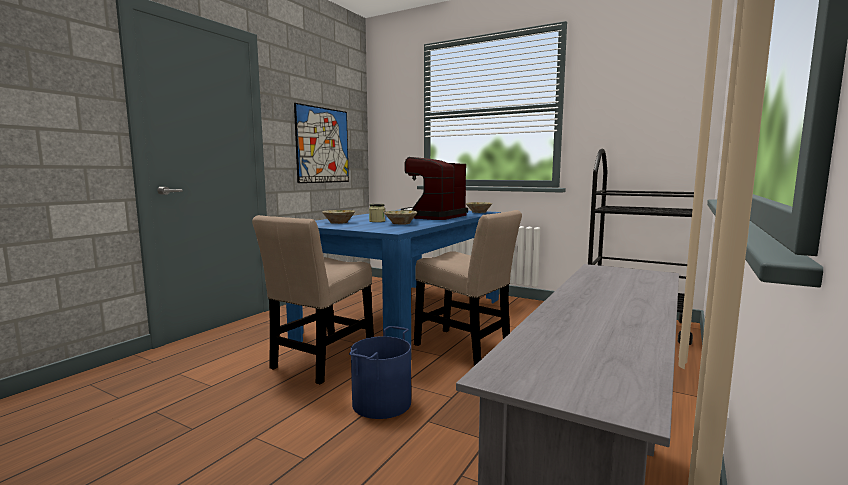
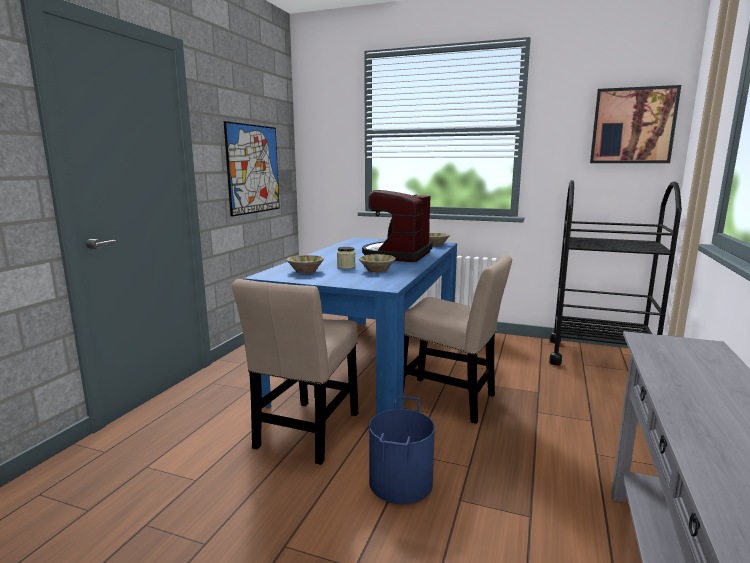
camera: 10 degrees left, 5 degrees up
none -> picture [590,85,681,163]

